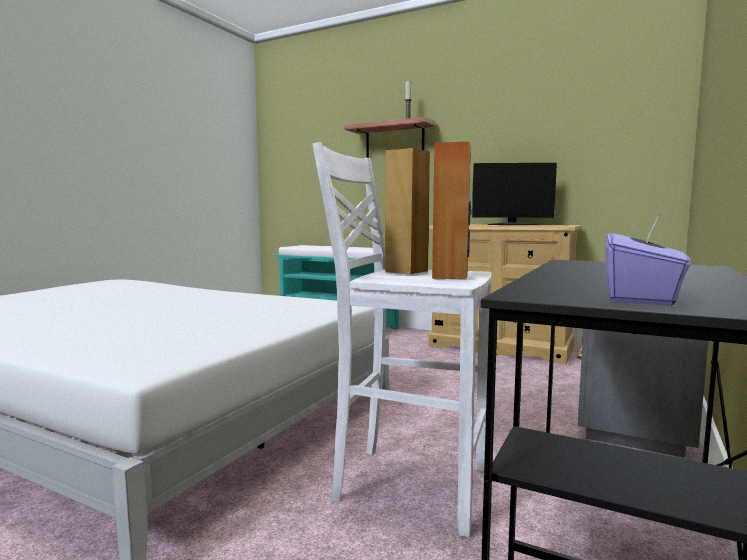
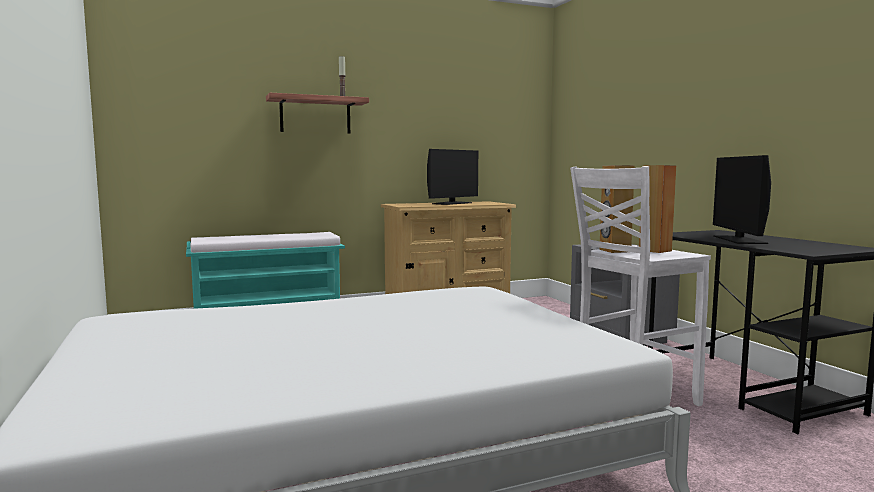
camera: 50 degrees left, 0 degrees up
purple tissue box [605,215,690,306] -> none
none -> monitor [713,155,771,244]

